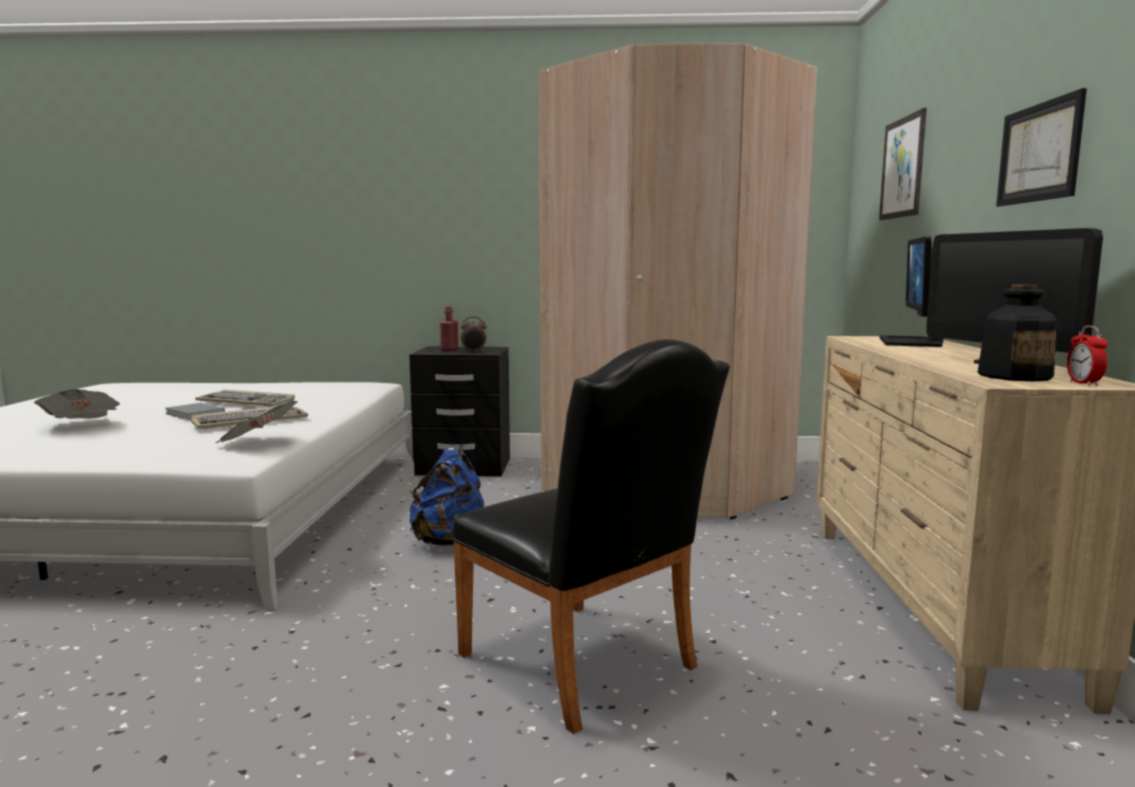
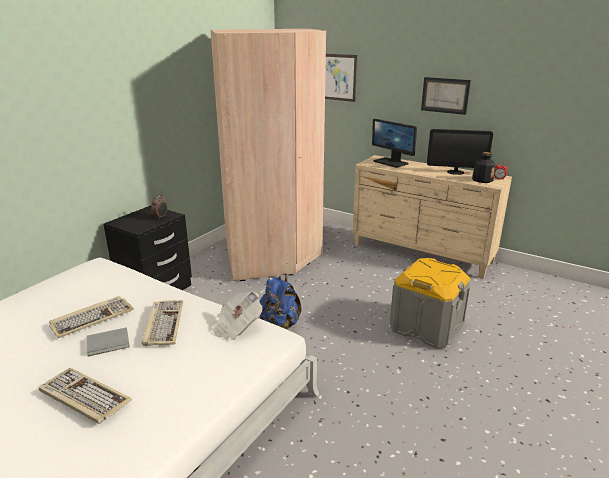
camera: 60 degrees left, 15 degrees up
newspaper [34,389,120,419] -> keyboard [39,368,132,424]
red bottle [440,306,458,350] -> none
black chair [452,339,730,734] -> grey storage box [390,258,470,349]

